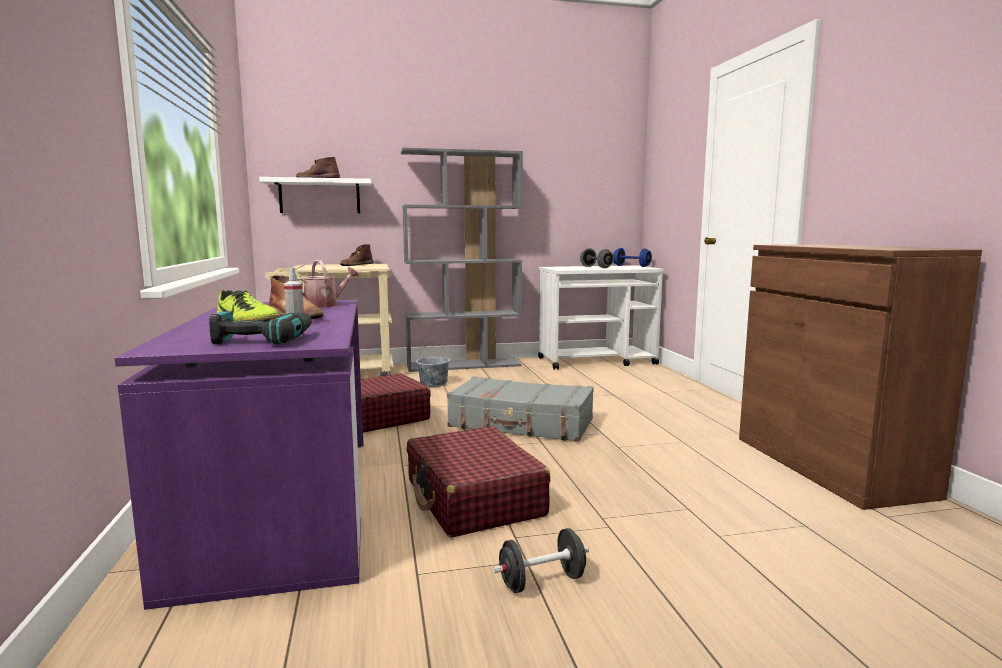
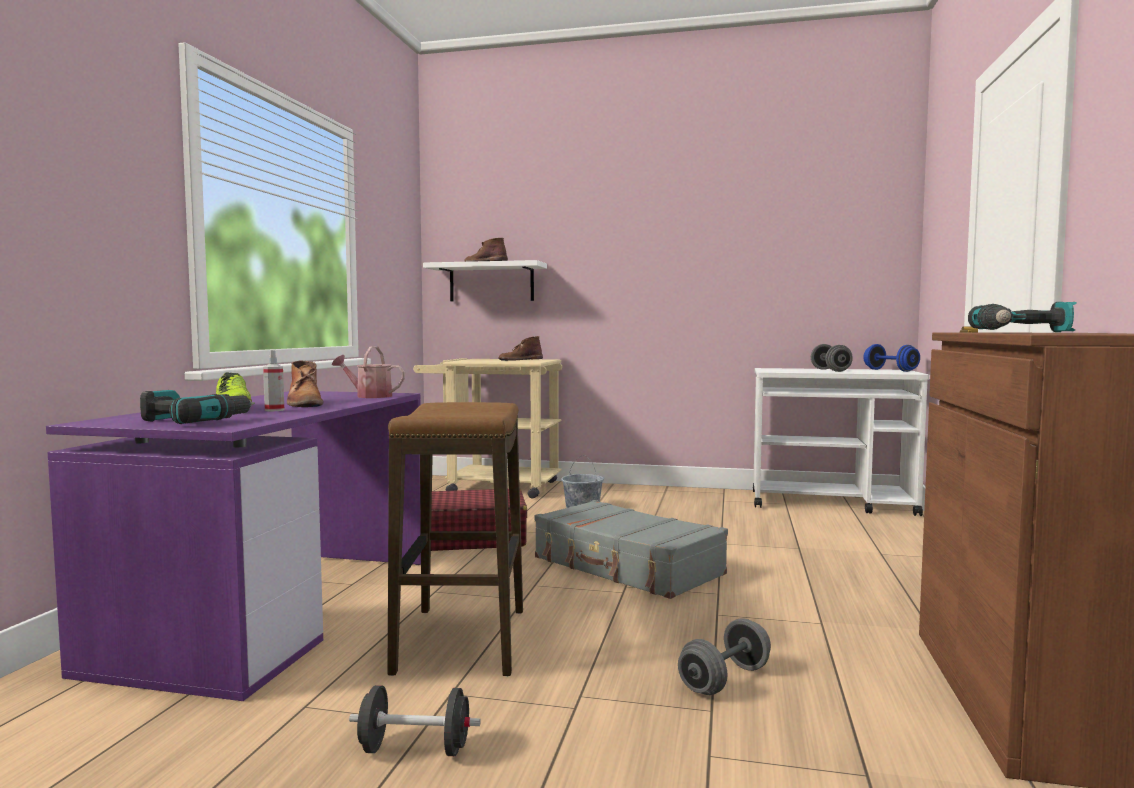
camera: 25 degrees right, 5 degrees down
watering can [297,260,359,308] -> watering can turned 150 degrees counterclockwise [332,346,405,398]
grey bookcase [401,148,523,372] -> none
red suitcase [407,426,550,538] -> stool [387,402,523,677]
none -> grey dumbbell [678,618,771,695]
none -> power drill [968,302,1077,332]

